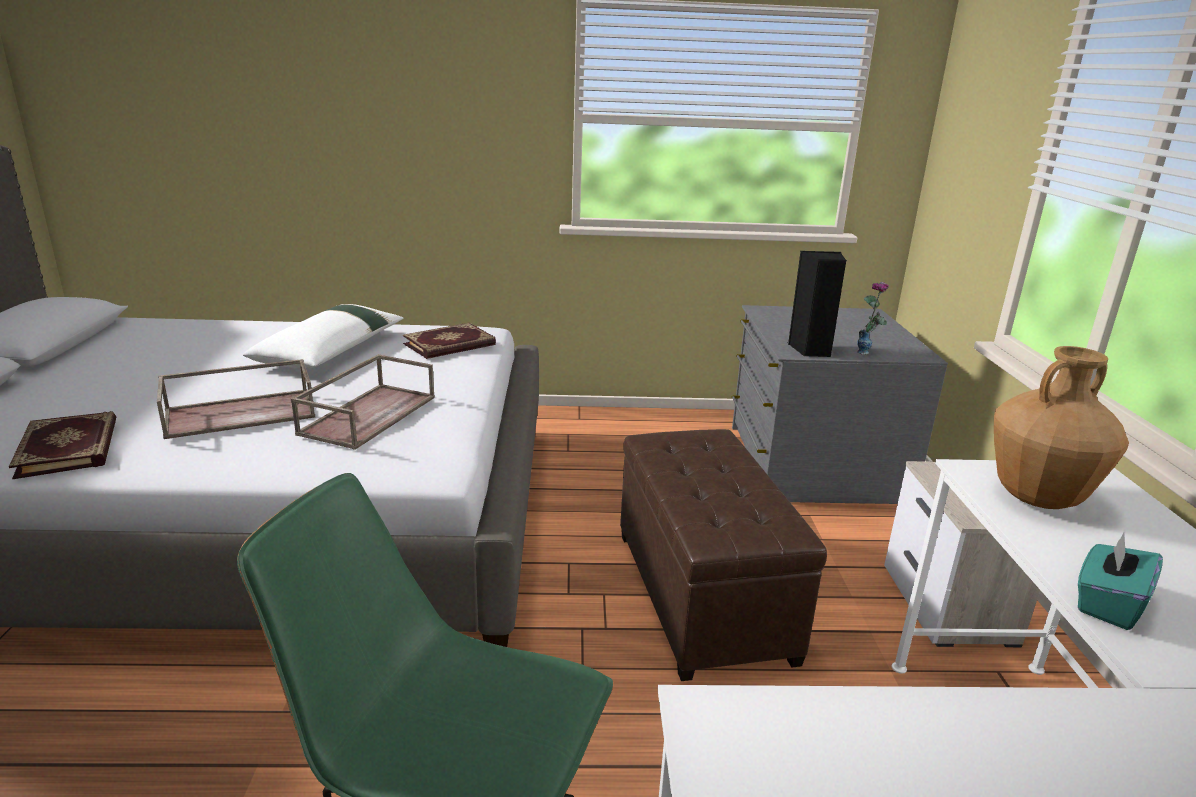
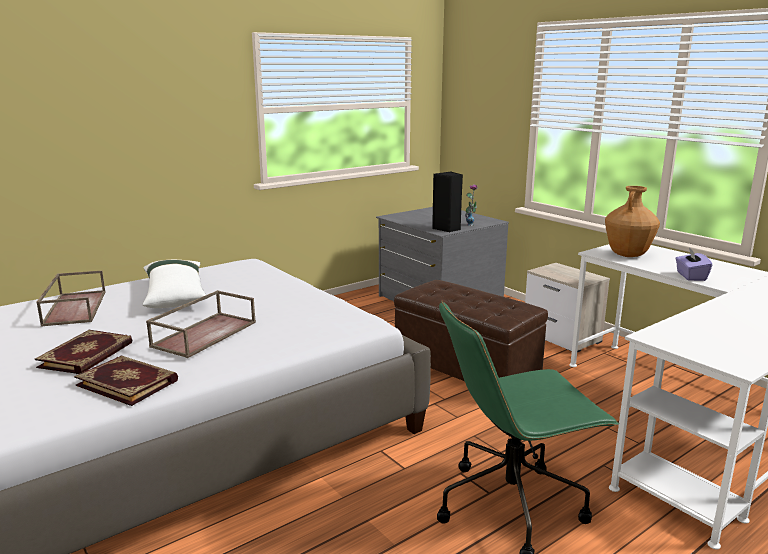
camera: 35 degrees left, 5 degrees down
brown tray [291,354,435,450] -> brown tray moved to [36,271,105,327]
book [403,323,496,359] -> book moved to [35,330,132,374]
turquoise tissue box [1078,533,1163,630] -> purple tissue box [675,248,712,281]

